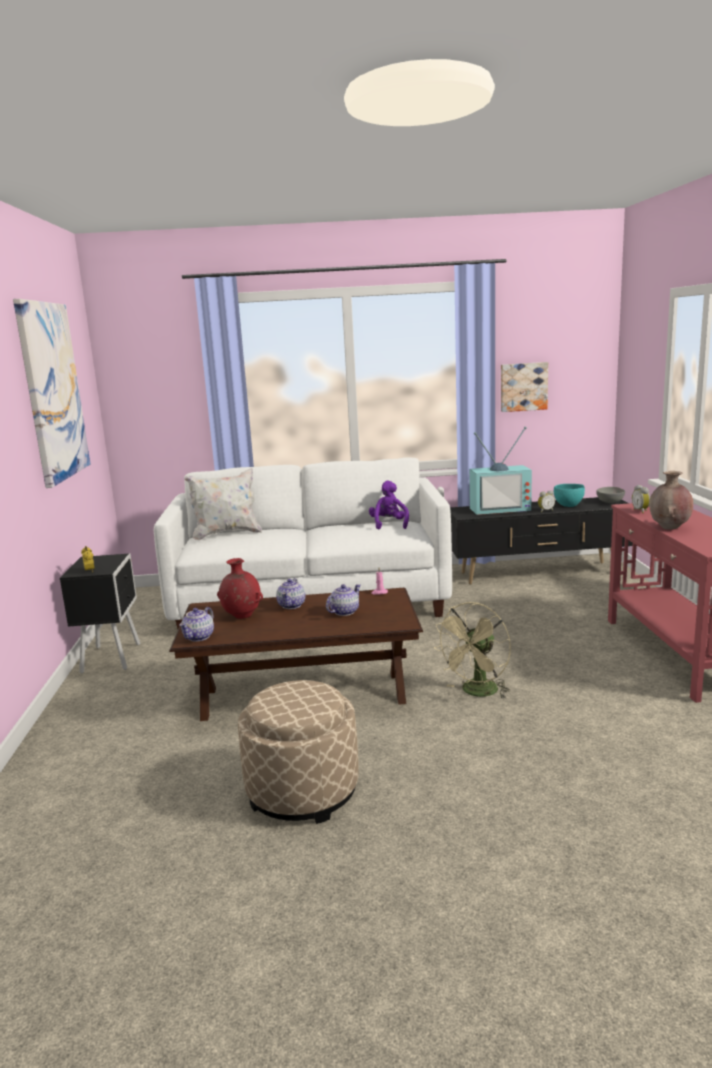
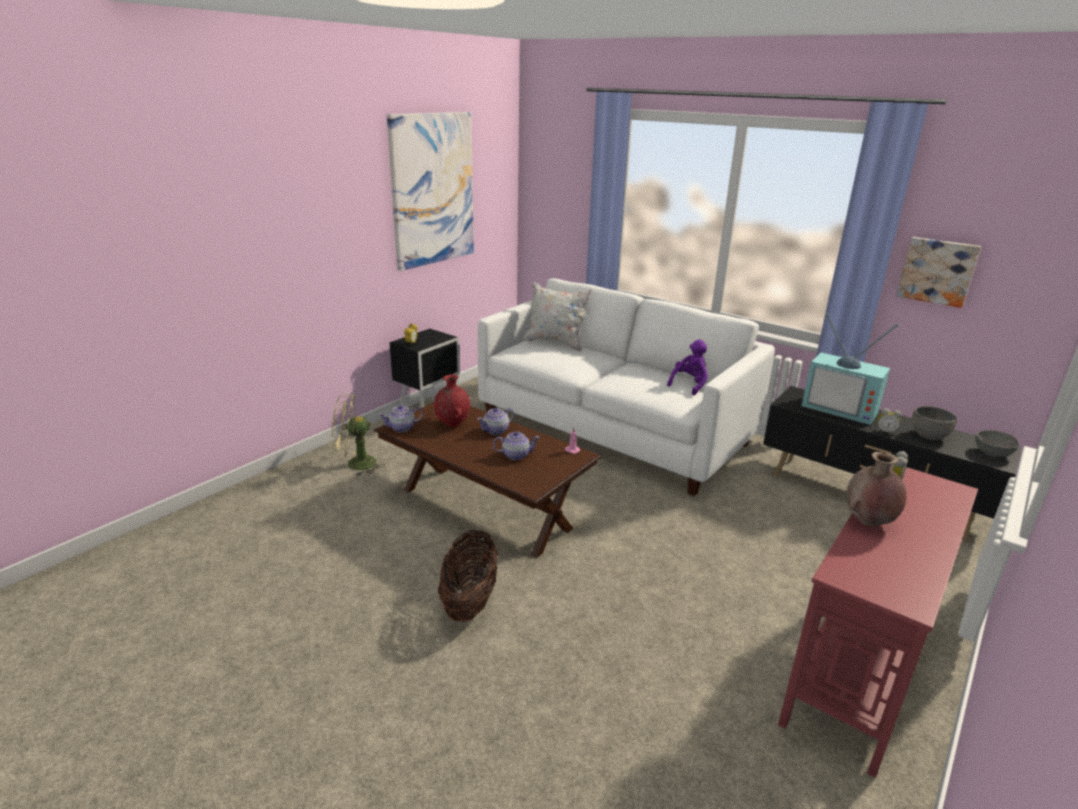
camera: 40 degrees right, 10 degrees up
beige ottoman [238,680,359,824] -> none
beige fan [434,602,511,699] -> beige fan moved to [331,393,385,476]
turquoise bowl [554,484,585,507] -> grey bowl [912,406,958,440]
none -> basket [438,530,498,622]

